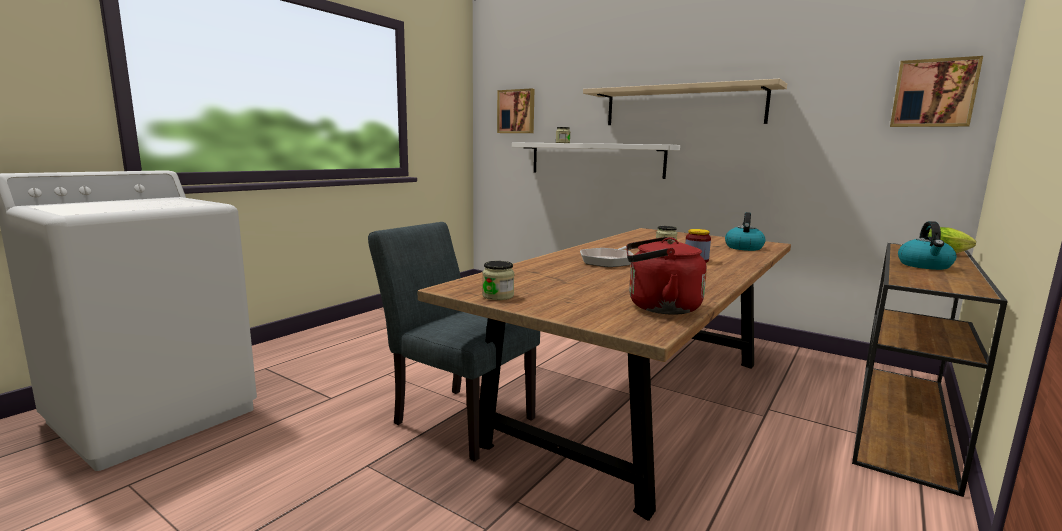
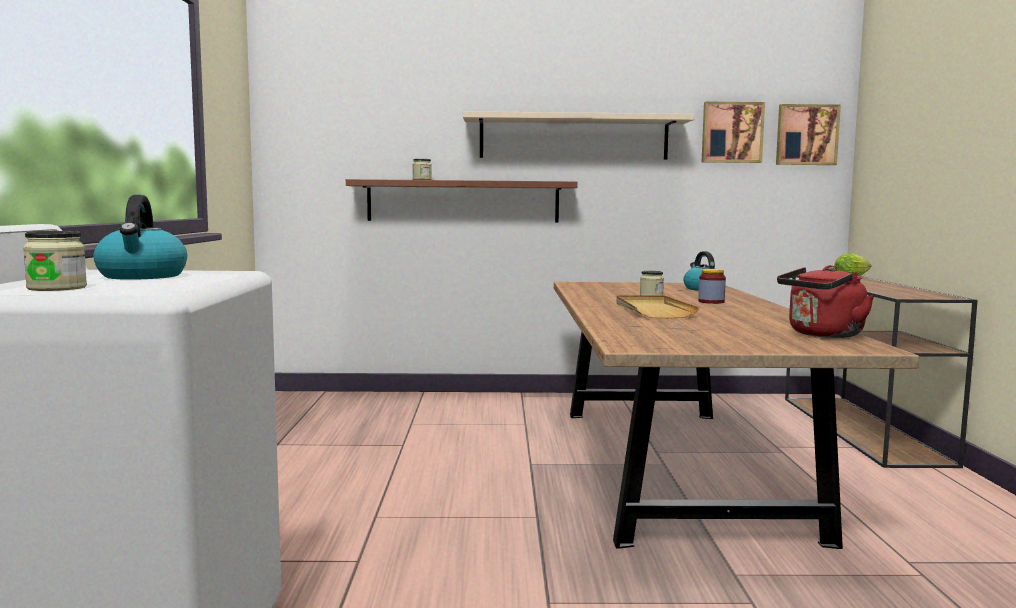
camera: 35 degrees left, 5 degrees down
grey chair [368,222,540,462] -> none
jar [482,261,514,300] -> jar moved to [23,231,87,291]
picture [497,88,534,133] -> picture moved to [702,101,765,163]
white shelf [512,142,680,179] -> brown shelf [346,179,578,223]
frying pan [580,246,634,267] -> beige tray [616,295,700,319]
kettle [898,221,957,270] -> kettle moved to [93,195,187,280]

